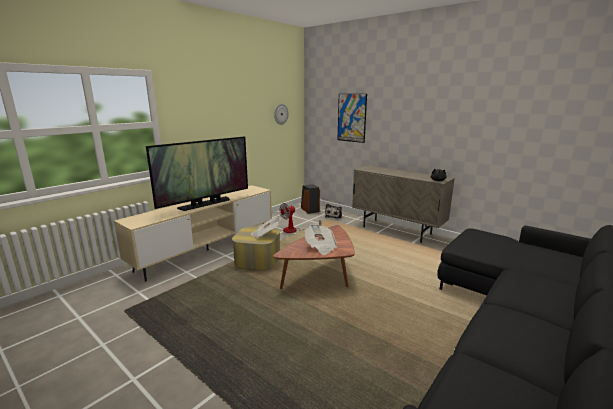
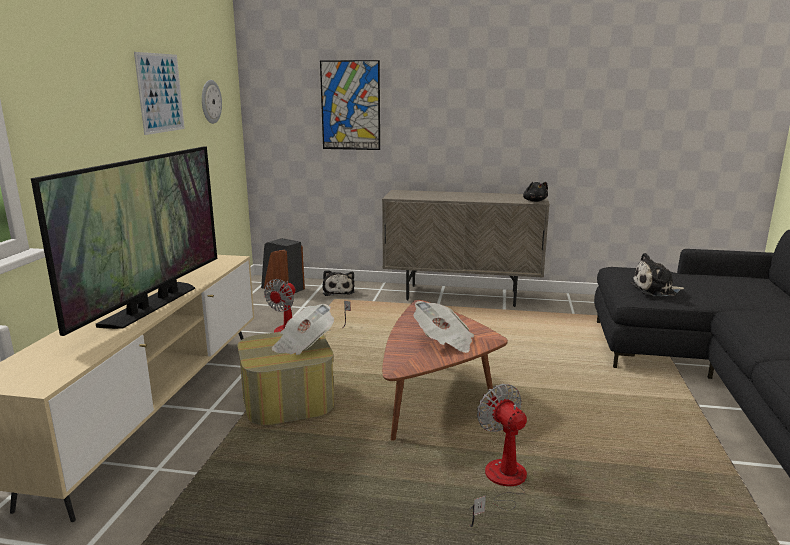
camera: 30 degrees left, 0 degrees up
none -> picture [134,52,185,135]
none -> fan [469,384,527,527]
none -> plush toy [631,253,685,296]

